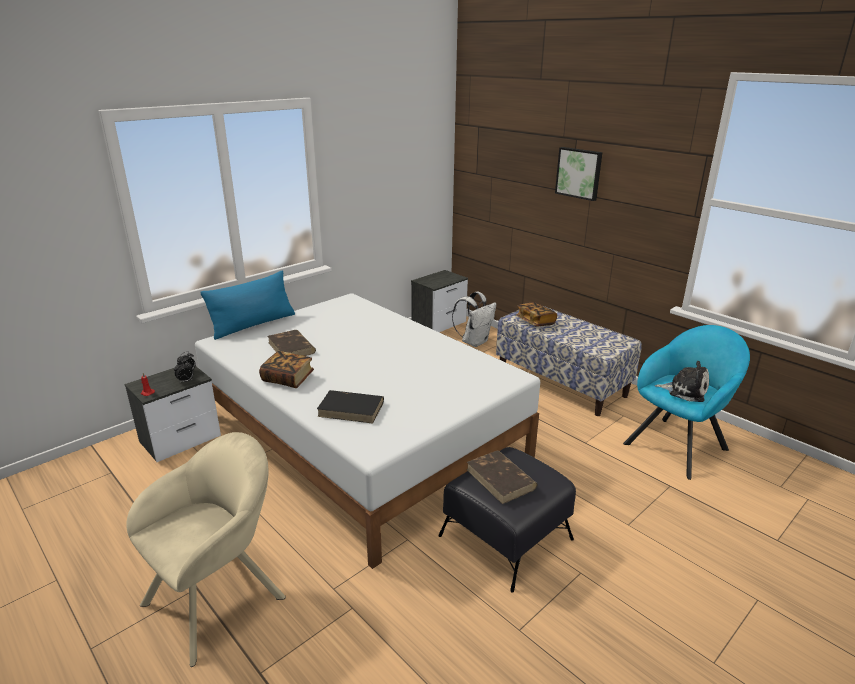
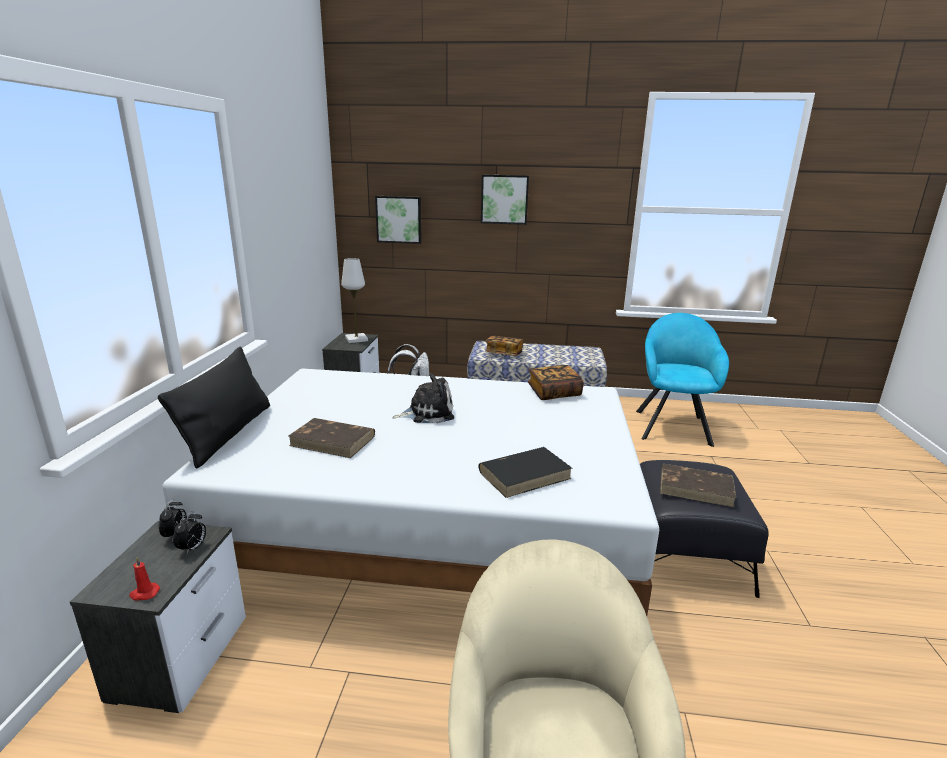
camera: 40 degrees left, 5 degrees down
blue pillow [201,270,295,340] -> black pillow [158,347,270,469]
book [259,351,314,388] -> book moved to [528,365,584,400]
plush toy [655,361,709,402] -> plush toy moved to [392,373,454,423]
none -> white table lamp [341,258,368,343]
none -> picture [375,196,422,244]

